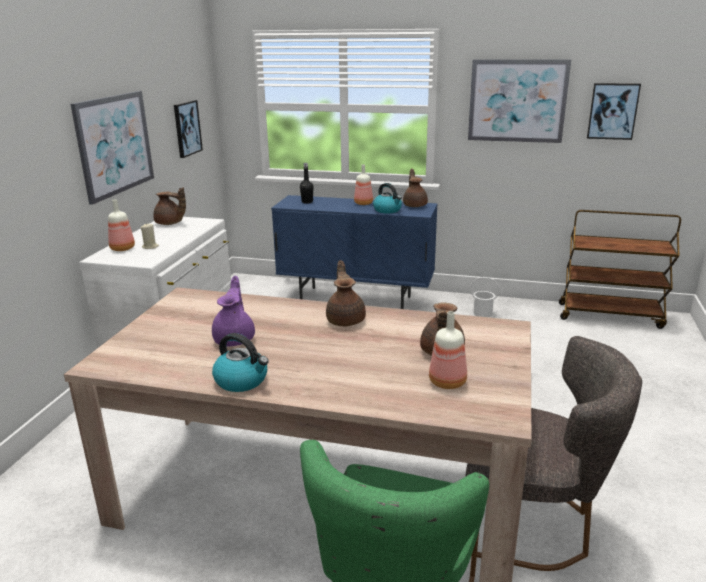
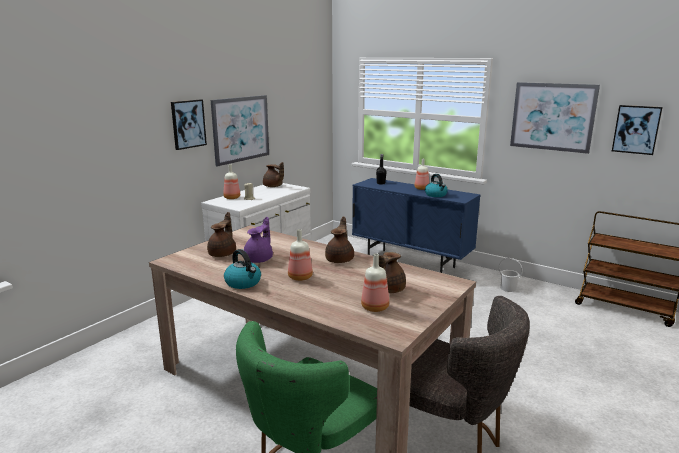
camera: 20 degrees right, 5 degrees down
picture [174,100,203,158] -> picture moved to [171,99,207,150]
brown teapot [403,169,428,207] -> brown teapot moved to [207,212,236,257]
none -> bottle [288,229,313,281]

